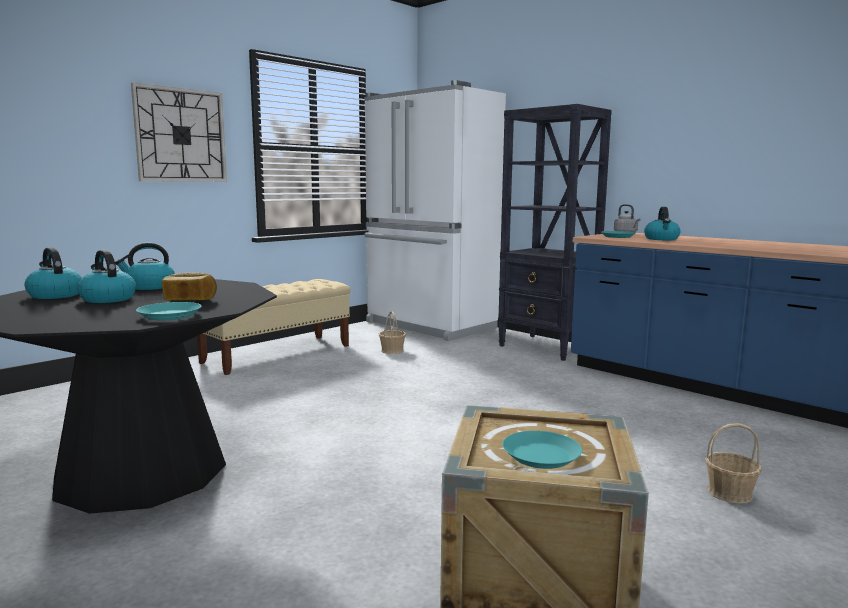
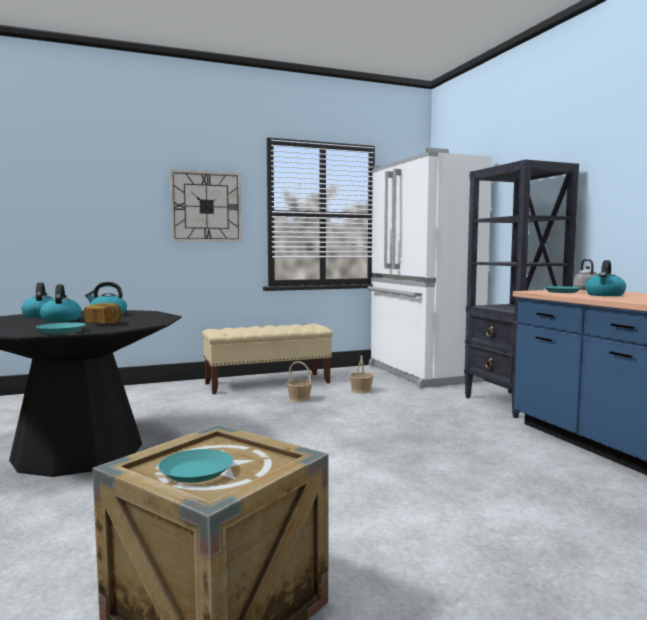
camera: 25 degrees right, 5 degrees down
basket [705,423,762,504] -> basket moved to [286,361,313,403]

